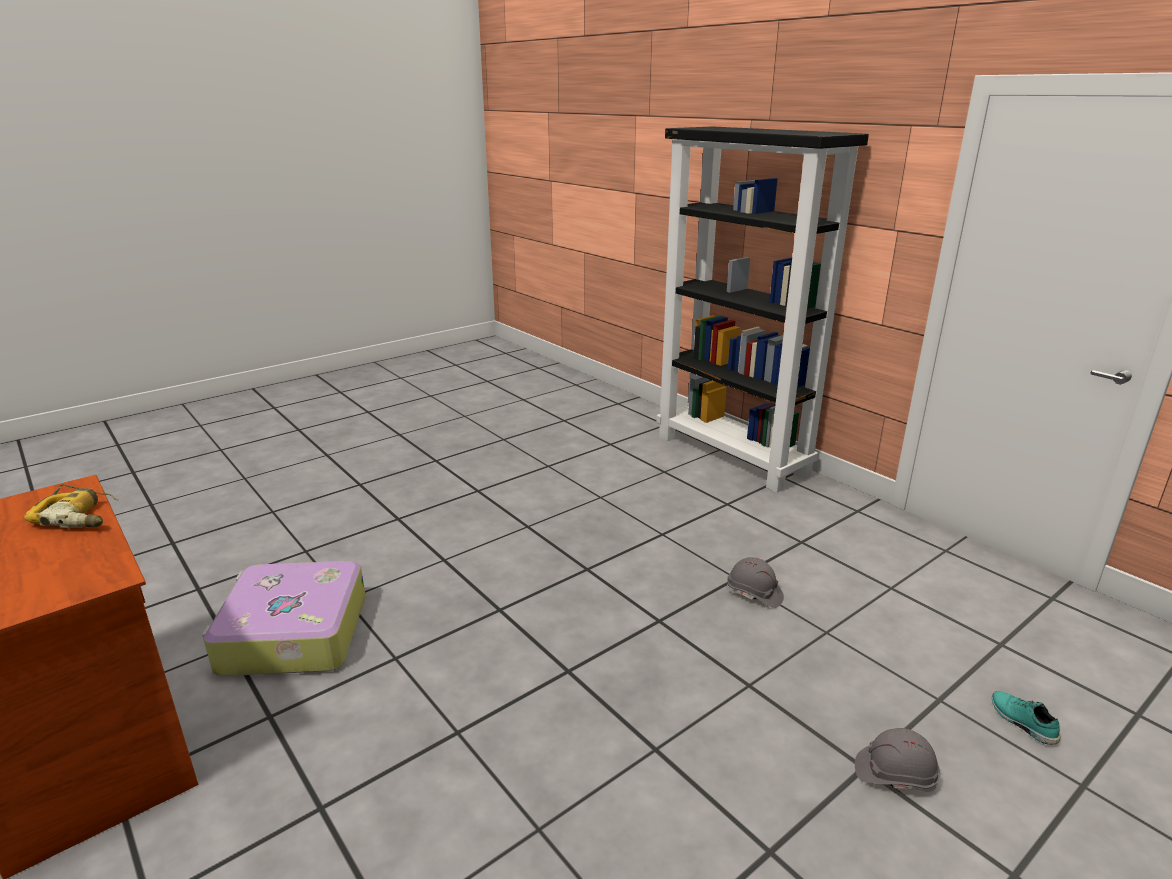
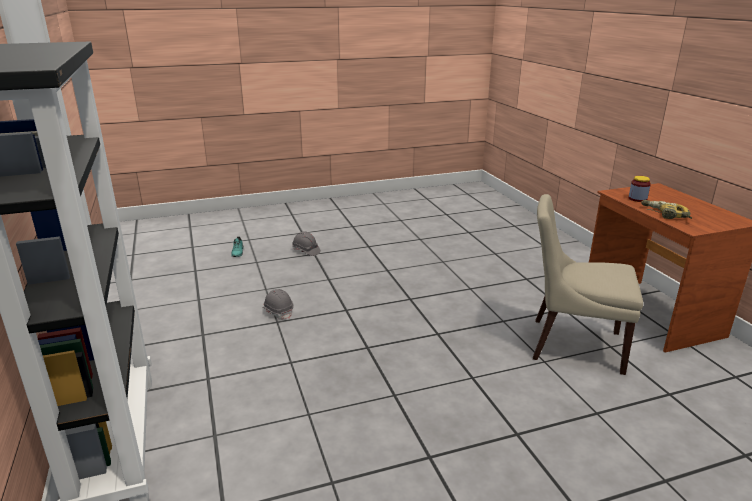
camera: 160 degrees left, 0 degrees up
suitcase [202,561,365,676] -> beige chair [533,194,643,375]
none -> jar [628,176,651,202]

